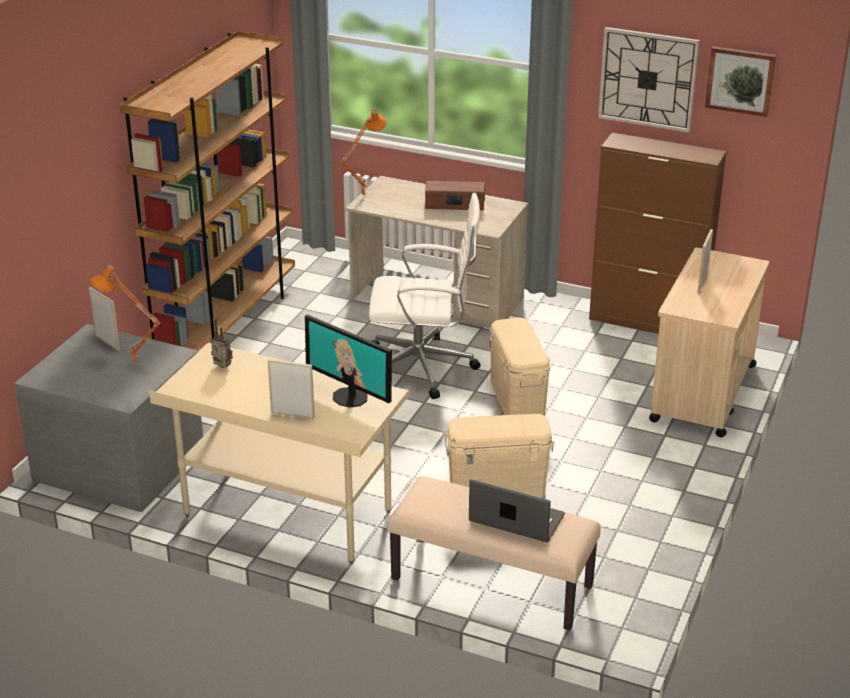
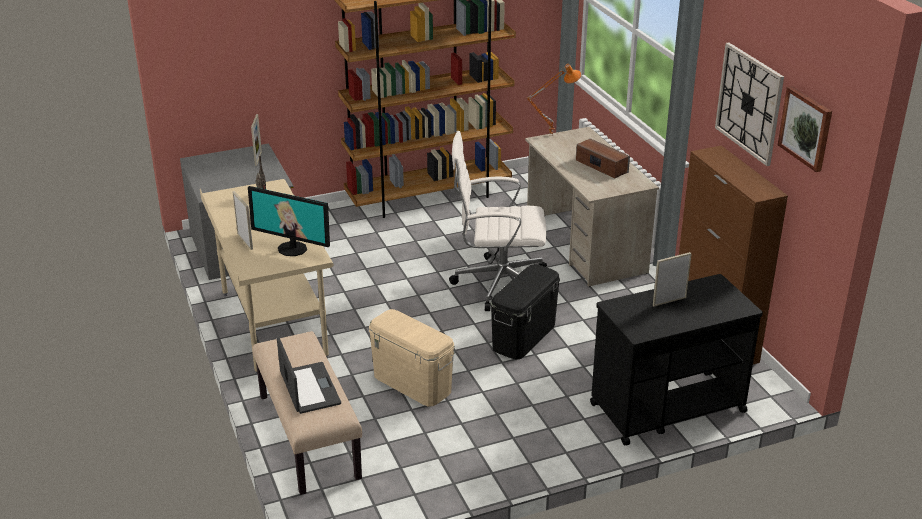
camera: 45 degrees right, 0 degrees up
orange table lamp [90,265,161,365] -> none
monitor [305,314,392,408] -> monitor turned 60 degrees counterclockwise [248,186,330,256]
white office chair [369,193,481,399] -> white office chair turned 135 degrees clockwise [449,131,547,311]
beige storage box [490,318,550,416] -> black storage box [490,264,560,360]
beige cart [649,247,769,437] -> black cart [590,274,763,445]

